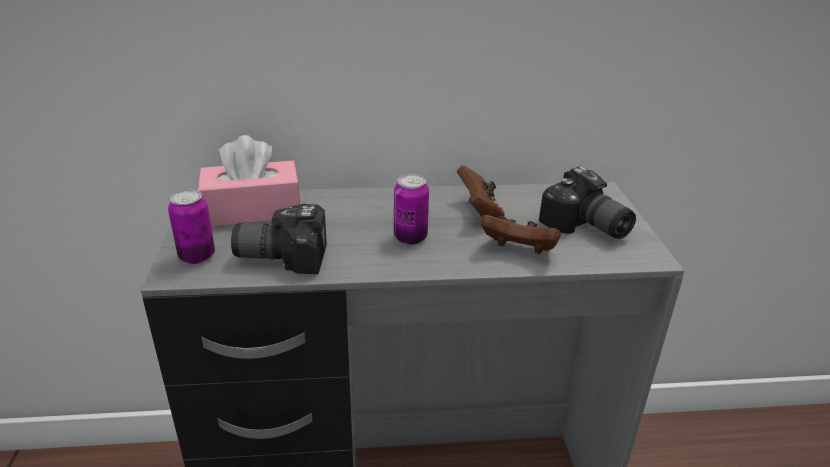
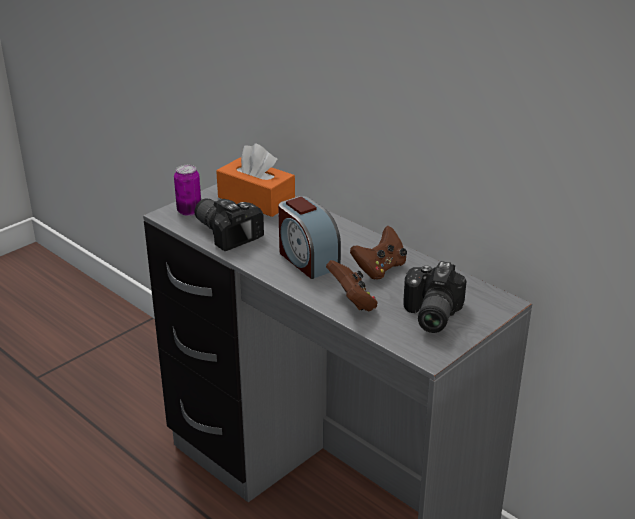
camera: 50 degrees right, 0 degrees up
pink tissue box [198,135,301,227] -> orange tissue box [216,143,295,217]
can [394,174,429,245] -> alarm clock [278,196,341,279]

